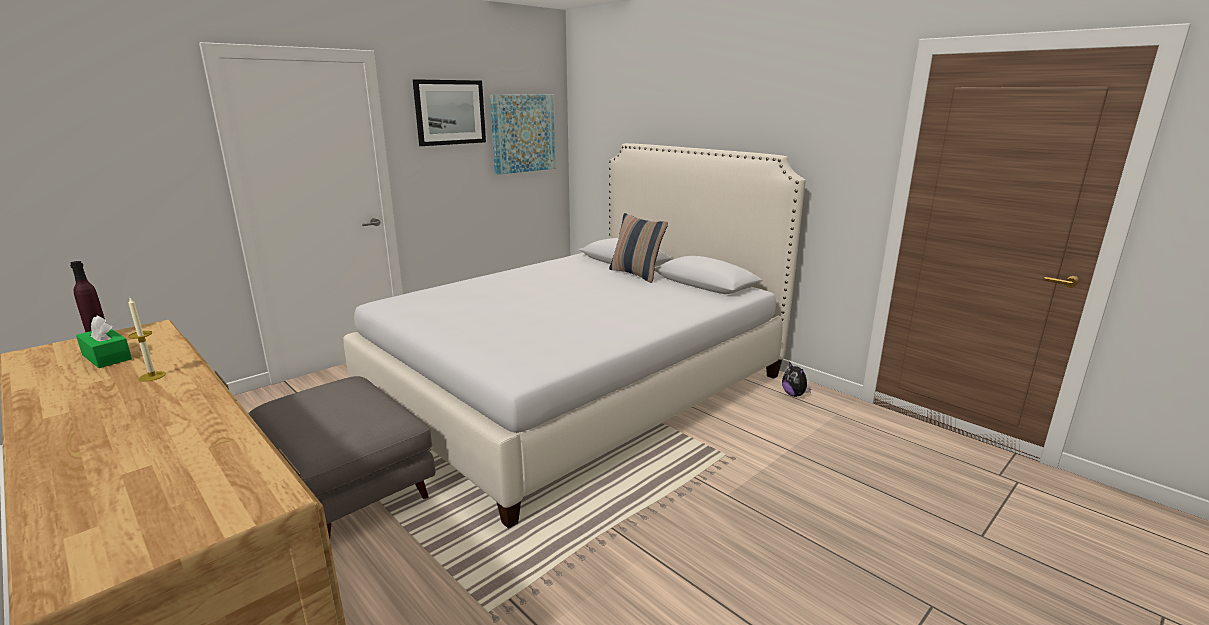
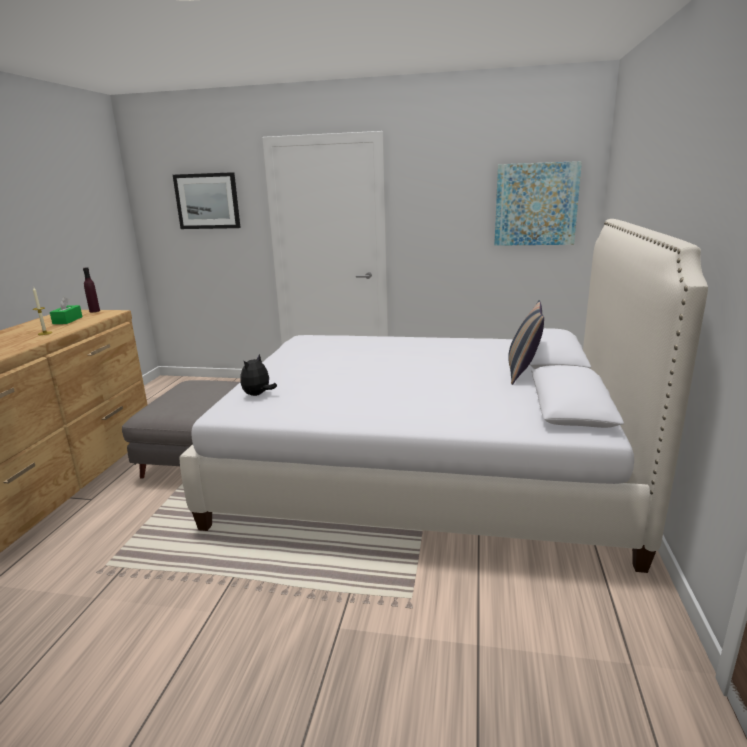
camera: 55 degrees right, 0 degrees up
picture [413,79,486,146] -> picture moved to [173,172,241,229]
plush toy [782,362,811,397] -> plush toy moved to [240,354,277,396]

